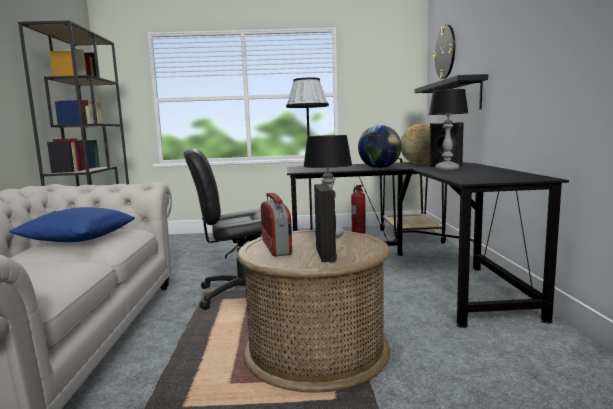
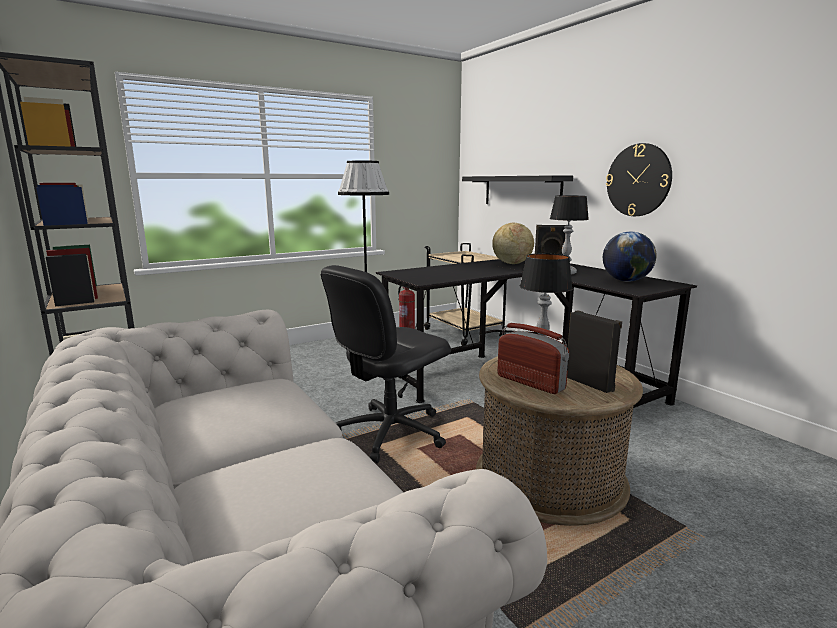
camera: 30 degrees left, 5 degrees up
blue pillow [9,207,135,242] -> none
globe [358,125,402,168] -> globe moved to [603,232,657,282]
wall clock [433,25,455,79] -> wall clock moved to [606,143,672,216]

